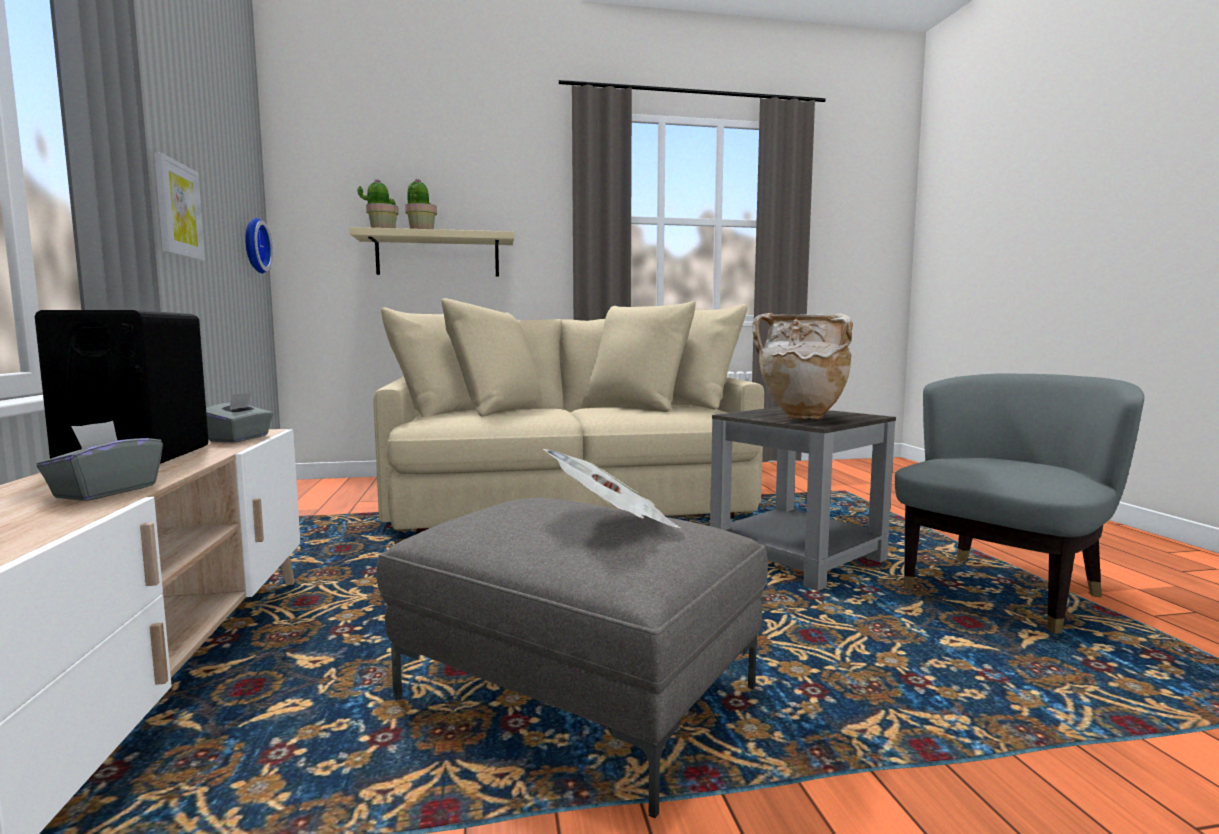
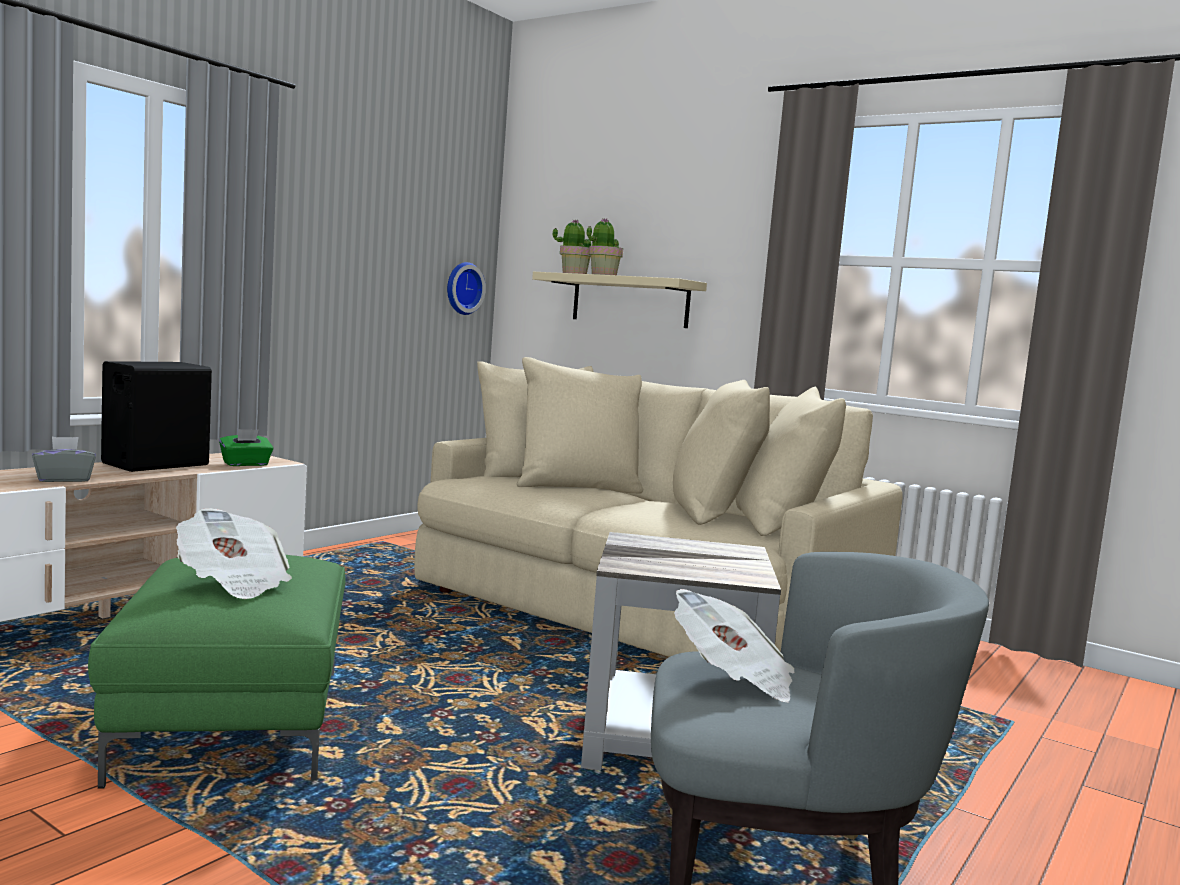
camera: 45 degrees right, 0 degrees up
picture [154,152,205,261] -> none
grey tissue box [206,392,273,442] -> green tissue box [219,429,274,466]
grey ottoman [376,498,768,818] -> green ottoman [88,555,345,789]
beige vase [752,313,853,420] -> none
none -> newspaper [674,589,795,703]

